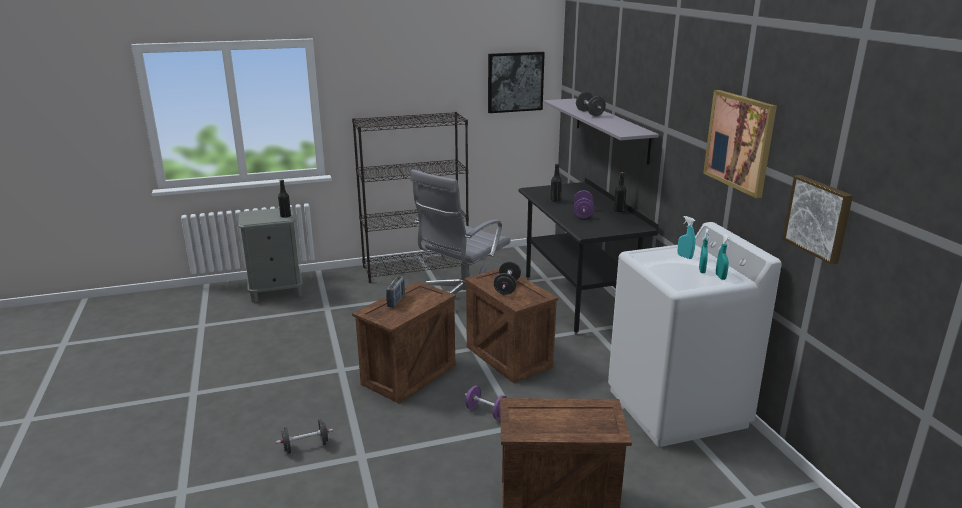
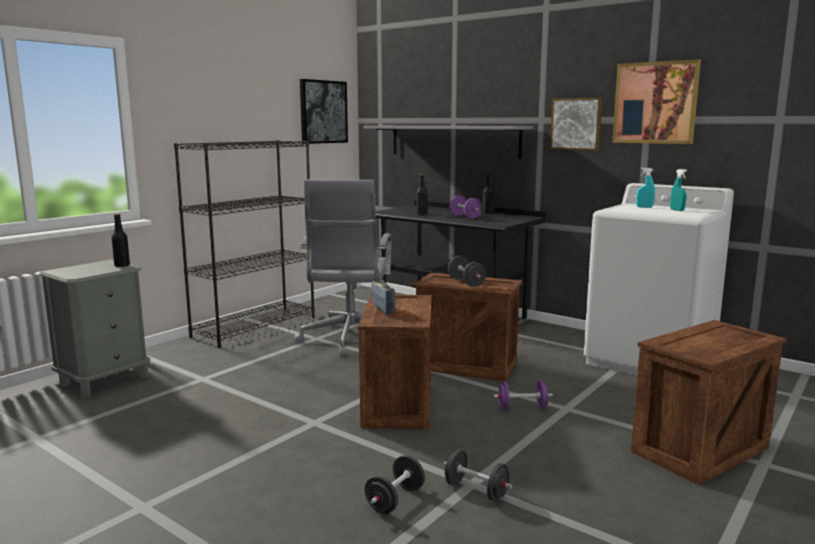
camera: 35 degrees left, 10 degrees down
black dumbbell [576,92,606,116] -> black dumbbell moved to [444,449,512,501]
turquoise spray bottle [716,234,730,280] -> none
picture [783,175,853,265] -> picture moved to [550,98,603,150]

